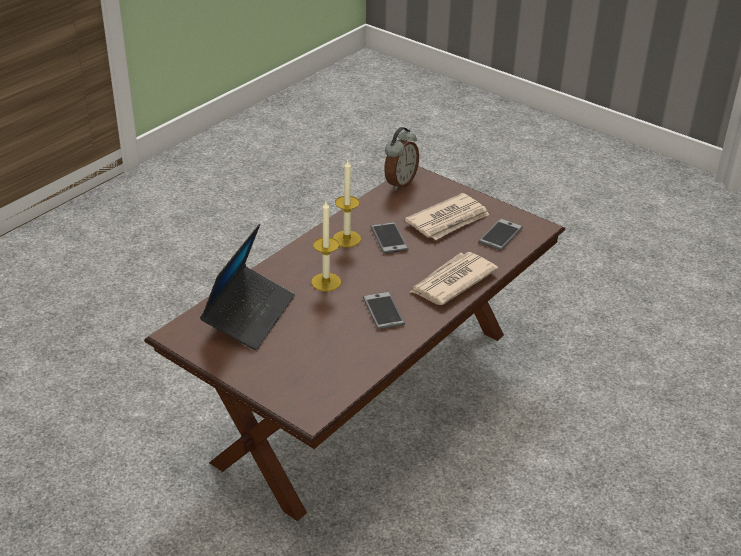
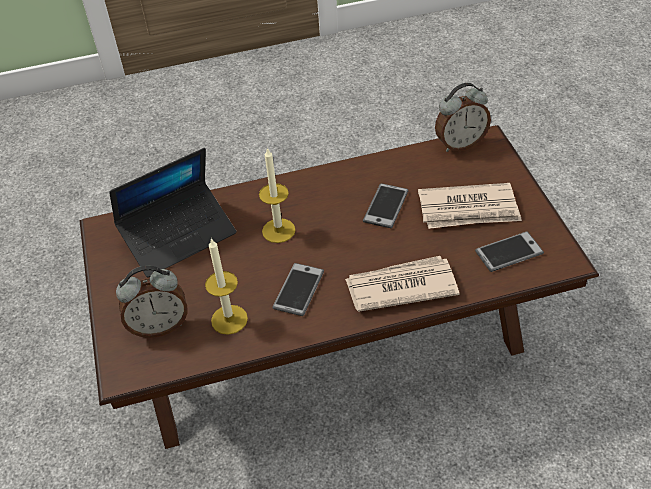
camera: 40 degrees right, 10 degrees up
candle [333,159,361,247] -> candle moved to [205,238,248,335]
none -> alarm clock [116,265,188,338]

